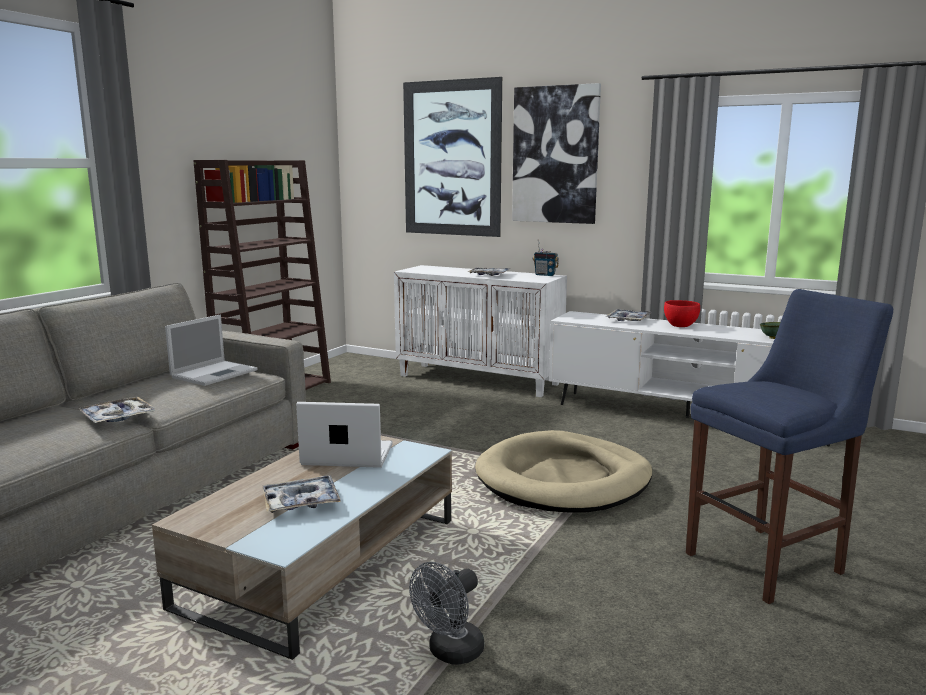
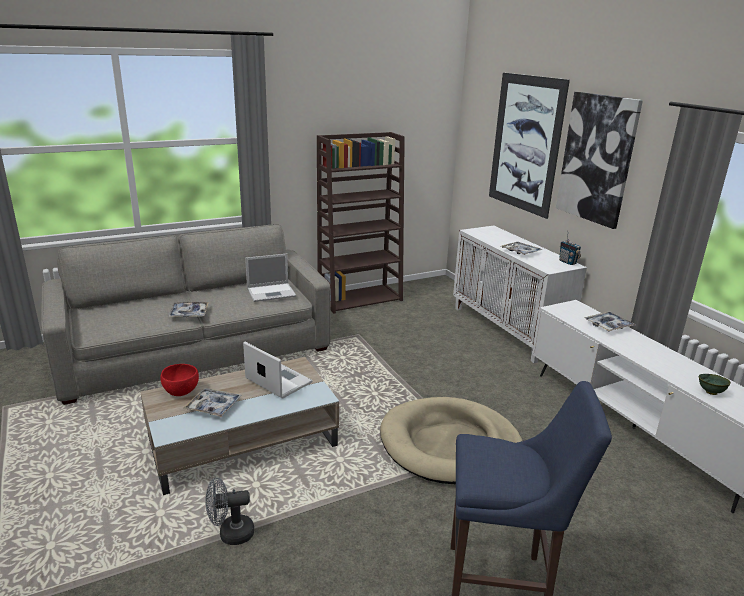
camera: 35 degrees right, 10 degrees up
red bowl [664,300,700,327] -> red bowl moved to [160,364,199,396]

